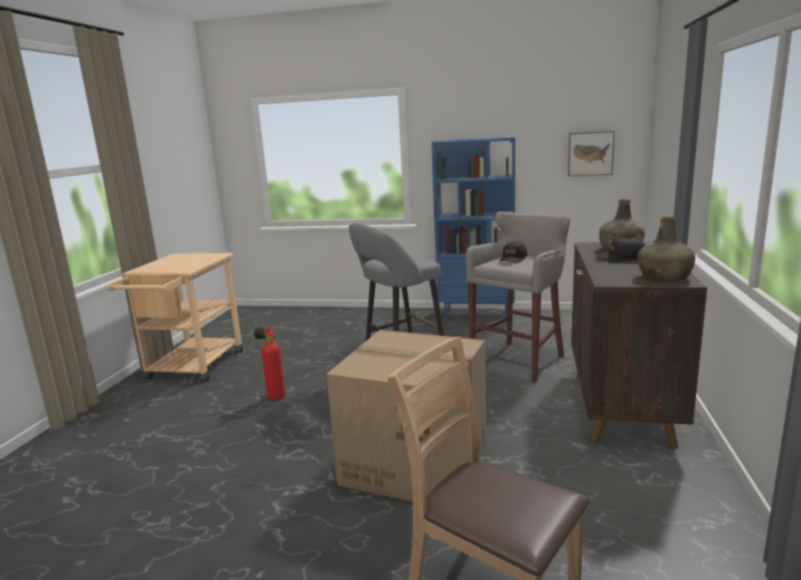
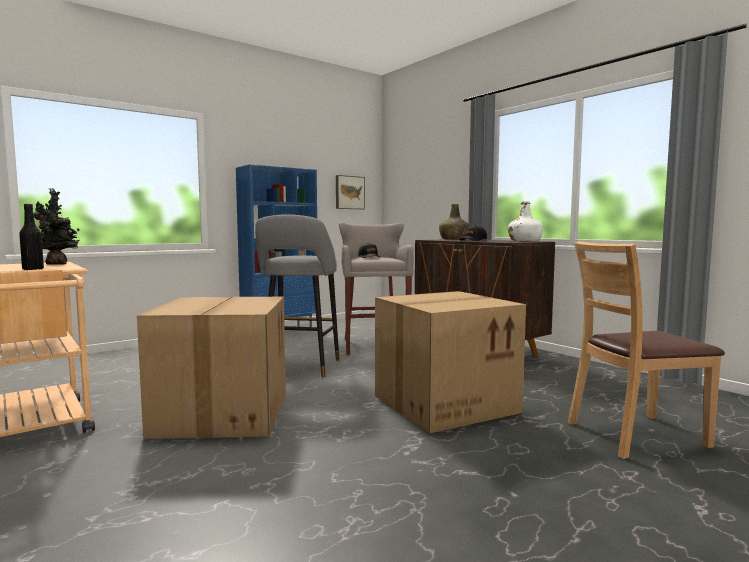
camera: 50 degrees left, 10 degrees down
fire extinguisher [254,327,285,400] -> cardboard box [137,297,286,439]
green bottle [638,216,695,281] -> white bottle [508,201,543,241]
none -> black bottle [19,204,44,270]
none -> potted plant [33,188,81,265]

